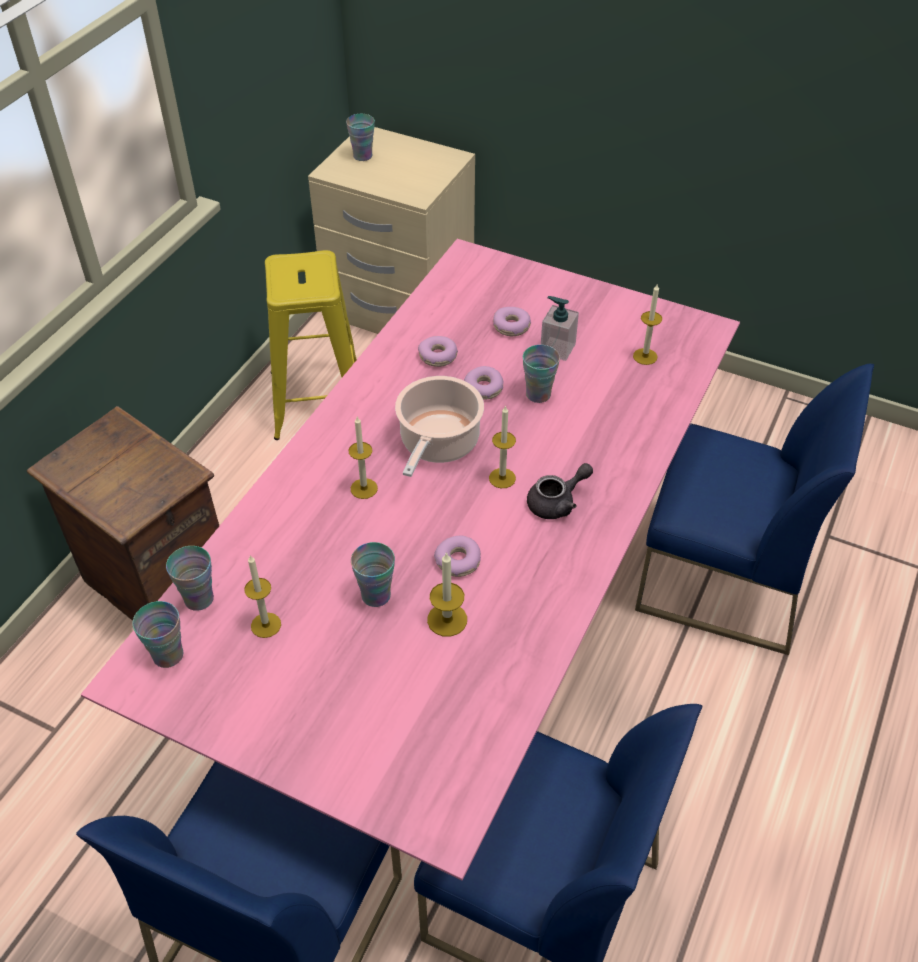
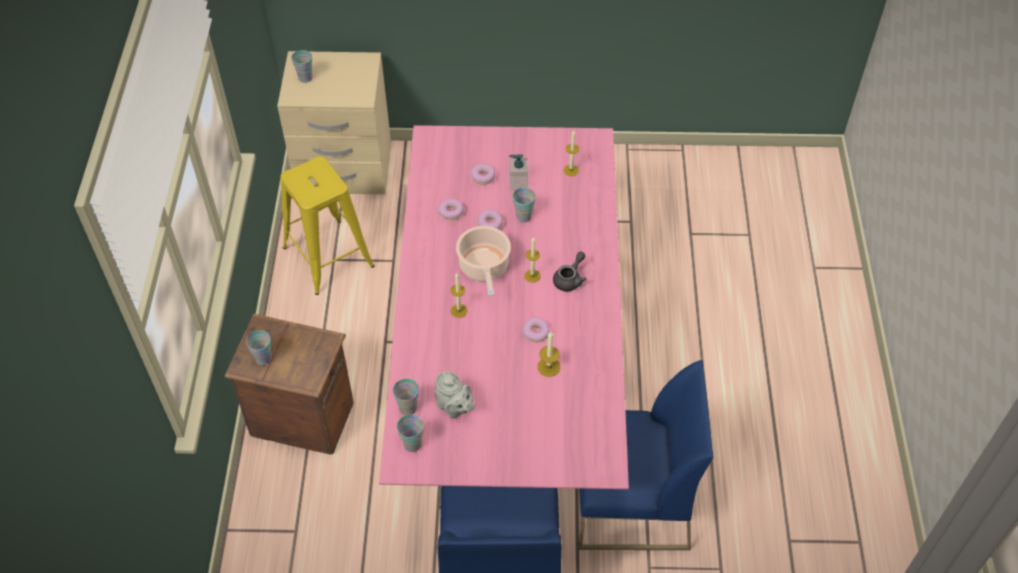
camera: 25 degrees left, 5 degrees up
candle [244,555,281,638] -> grey teapot [435,371,474,418]
cup [351,542,395,607] -> cup moved to [246,330,272,365]
blue chair [635,364,874,655] -> none

